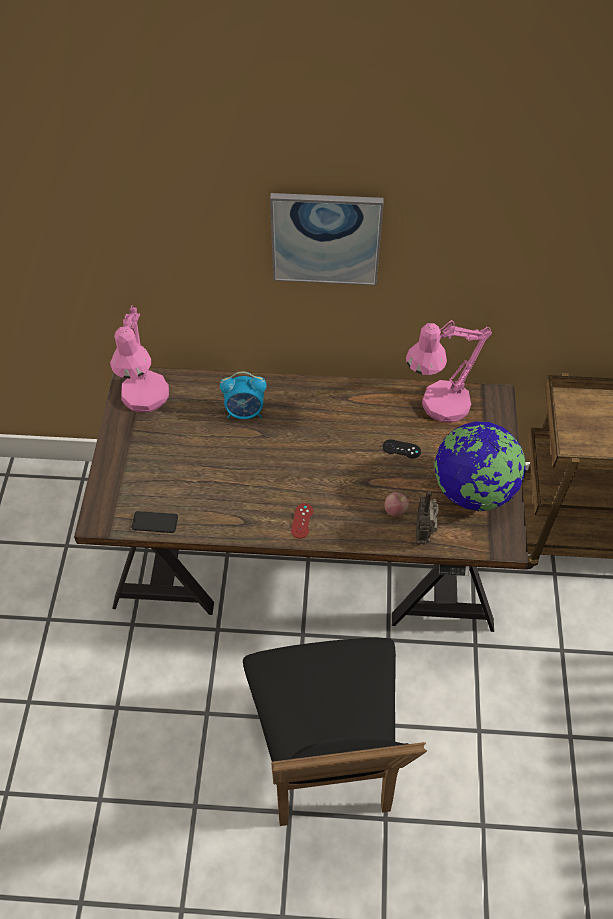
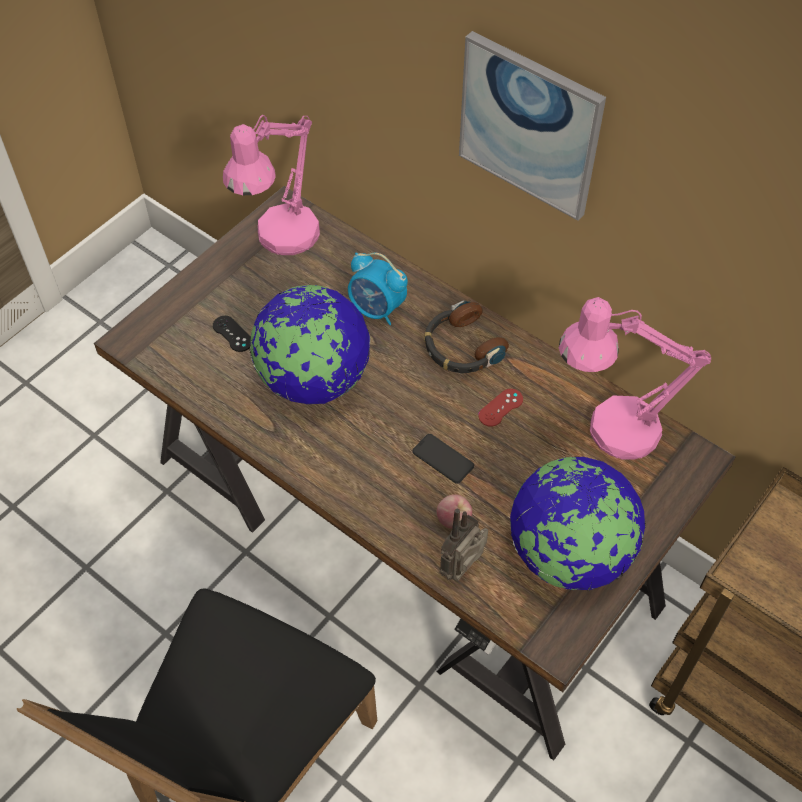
camera: 35 degrees right, 0 degrees up
phone [132,511,178,533] -> phone moved to [413,434,474,484]
red game controller [291,503,313,539] -> red game controller moved to [478,389,523,427]
black game controller [383,439,421,459] -> black game controller moved to [213,316,251,352]
none -> globe [250,285,371,404]
none -> headphones [424,300,509,373]

